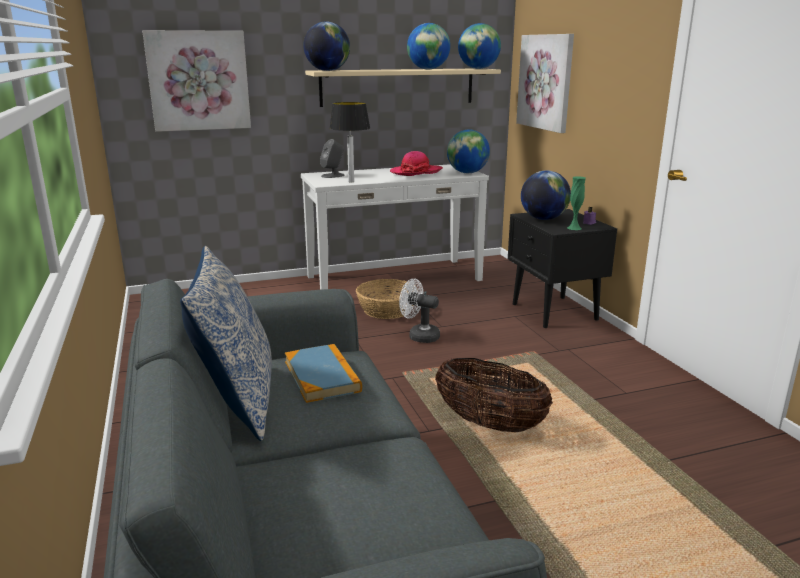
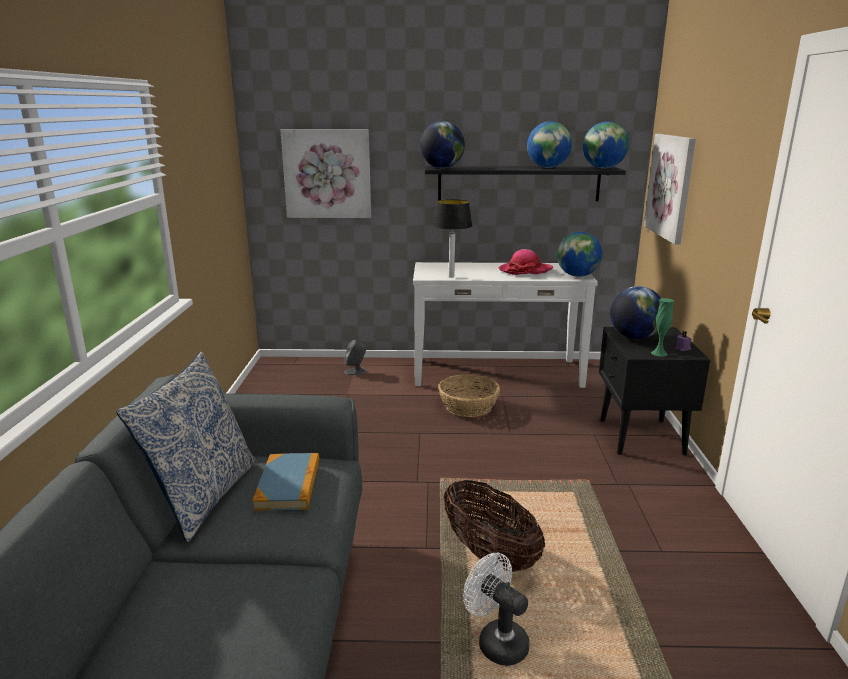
camera: 20 degrees right, 0 degrees up
beige shelf [305,68,501,107] -> black shelf [425,166,626,201]
grey speaker [320,139,345,178] -> grey speaker moved to [344,340,367,375]
white fan [399,279,440,343] -> white fan moved to [463,553,530,666]

